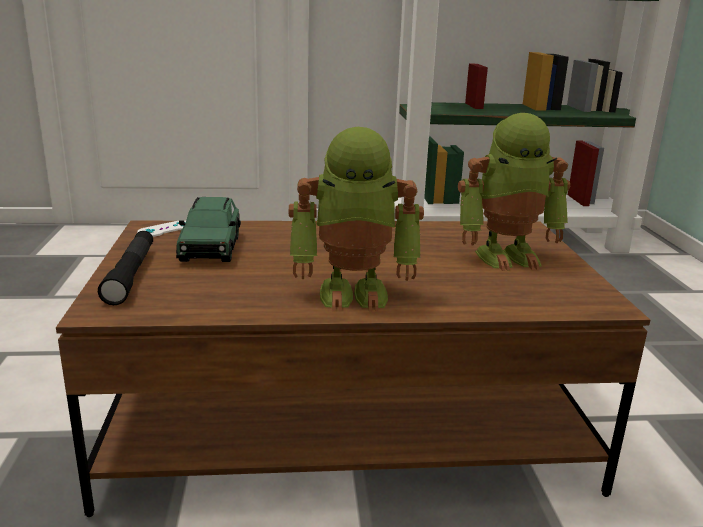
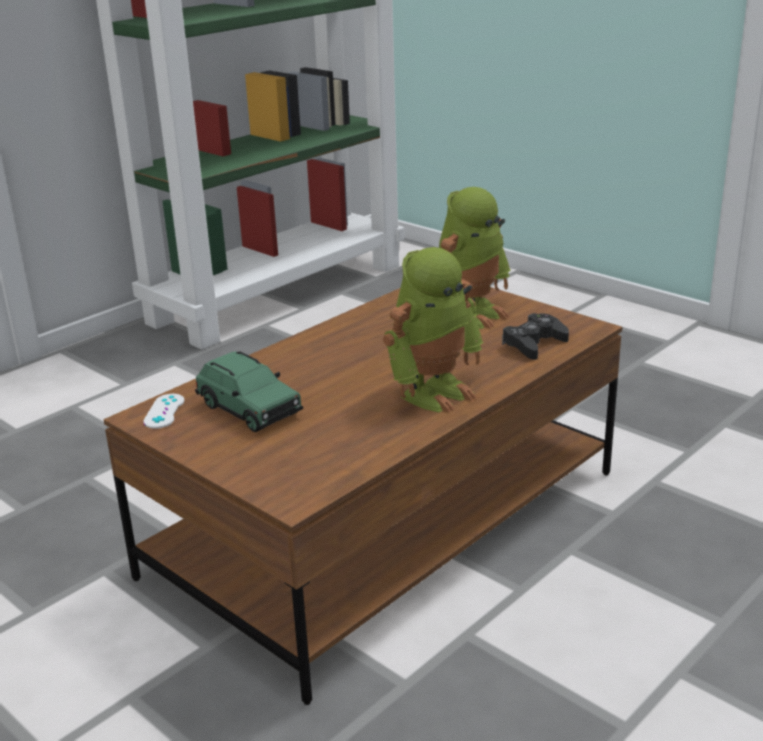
camera: 40 degrees left, 5 degrees up
black flashlight [98,231,153,305] -> none
none -> black game controller [502,313,569,360]

